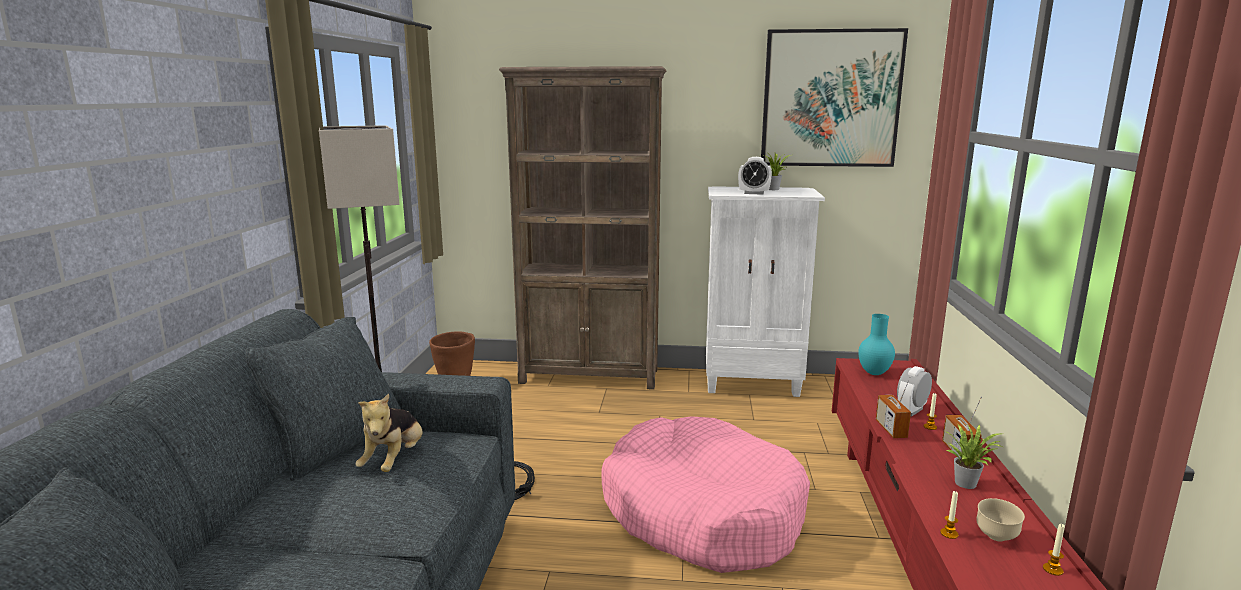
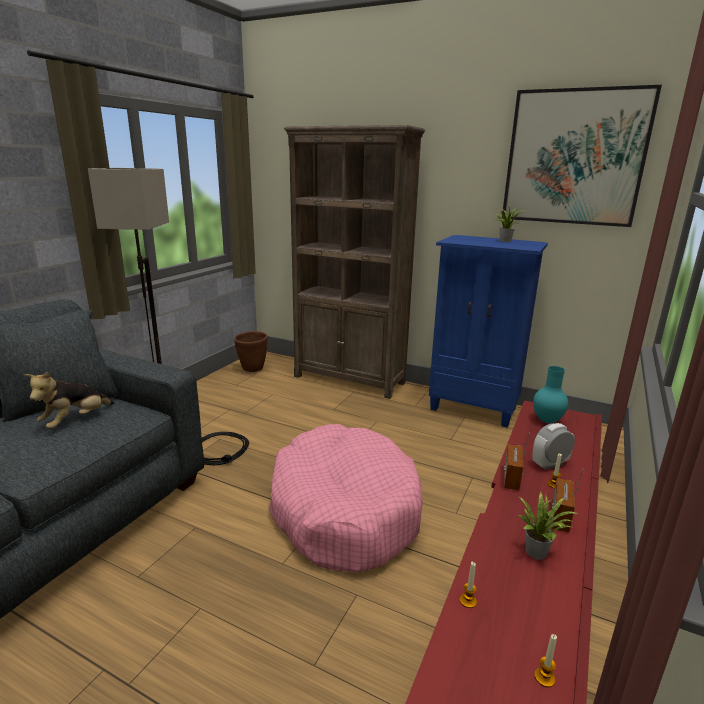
camera: 20 degrees right, 5 degrees up
white cabinet [706,186,825,397] -> blue cabinet [429,235,548,427]
alarm clock [738,157,772,195] -> none
beige bowl [976,498,1025,541] -> none

